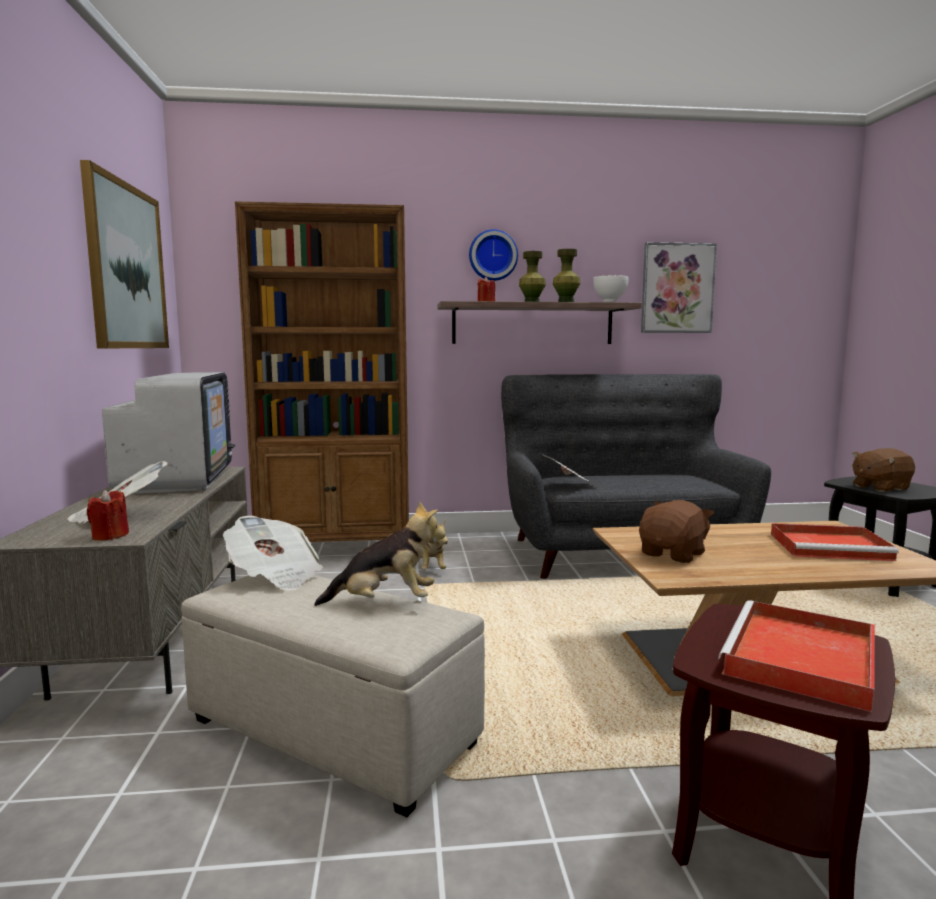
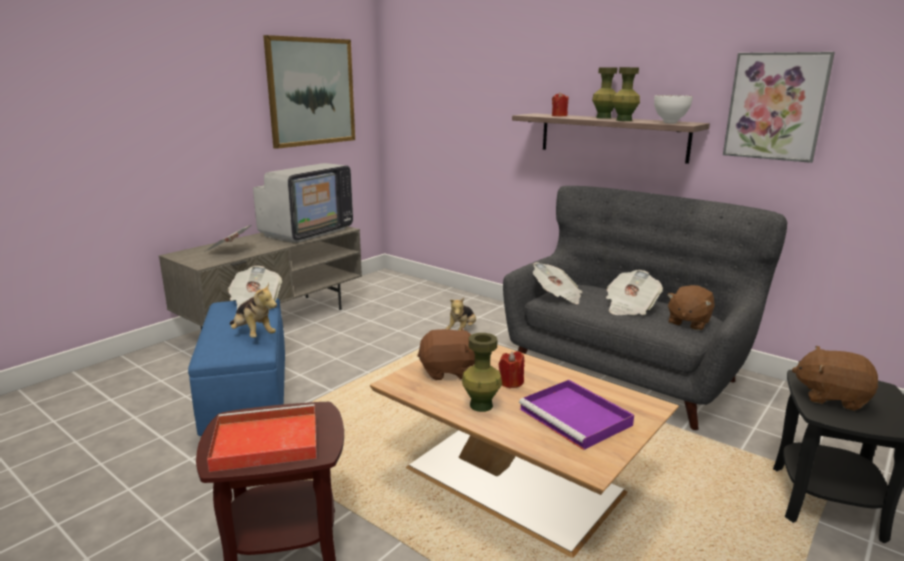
camera: 45 degrees right, 10 degrees up
red candle [87,490,129,540] -> red candle moved to [499,351,524,388]
beige ottoman [181,574,485,818] -> blue ottoman [188,298,285,436]
brown bookcase [235,201,409,542] -> none
wall clock [469,229,518,281] -> none
red tray [771,523,899,561] -> purple tray [519,380,634,450]
none -> green vase [462,333,502,412]
none -> newspaper [606,270,663,315]
none -> brown plush toy [667,285,715,331]

